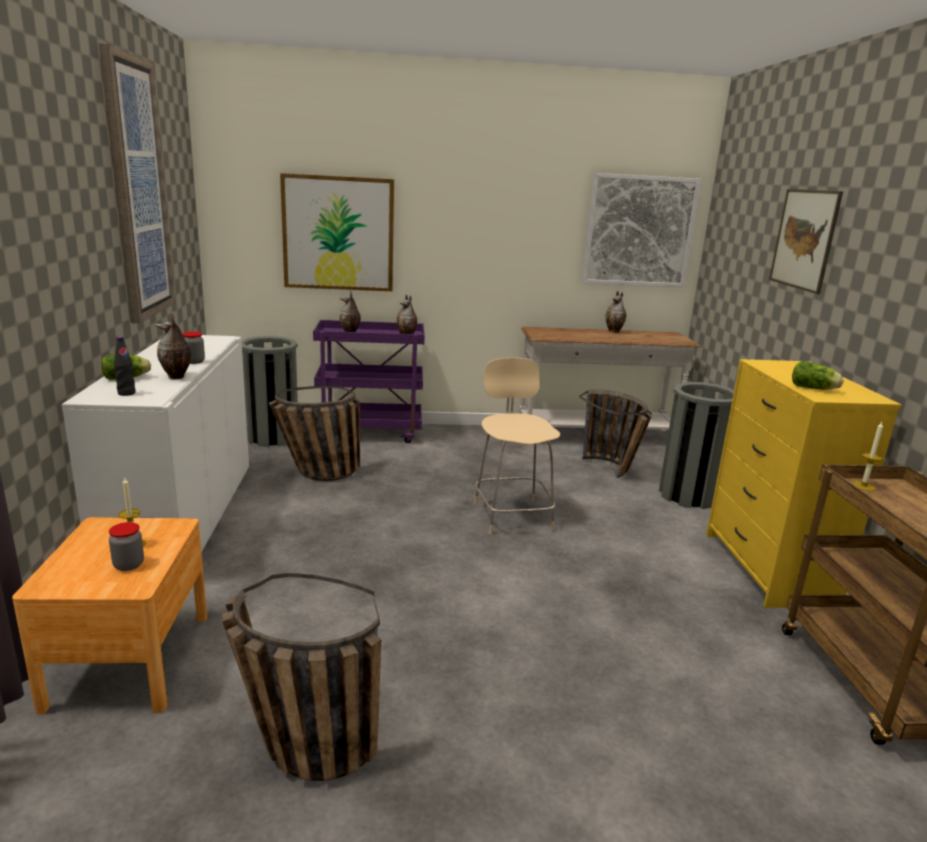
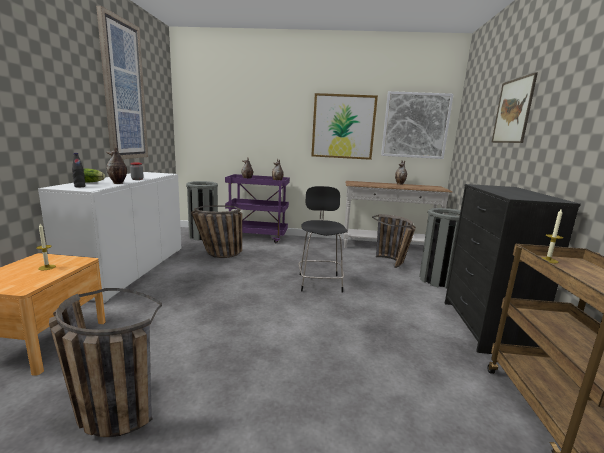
camera: 10 degrees right, 5 degrees down
jar [109,522,144,571] -> none
picture [280,173,394,291] -> picture moved to [311,93,378,160]
beige chair [474,358,560,534] -> black chair [299,186,348,293]
yellow dresser [706,359,901,608] -> black dresser [445,184,581,354]
lettuce [792,361,844,390] -> none

